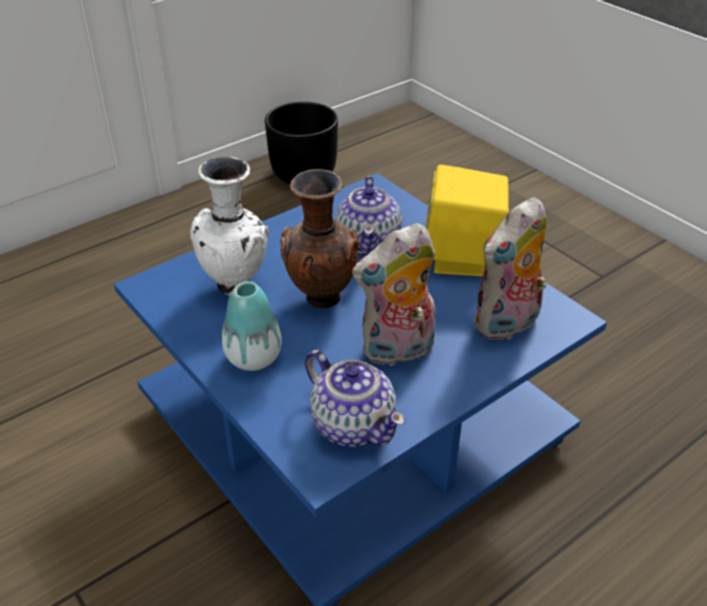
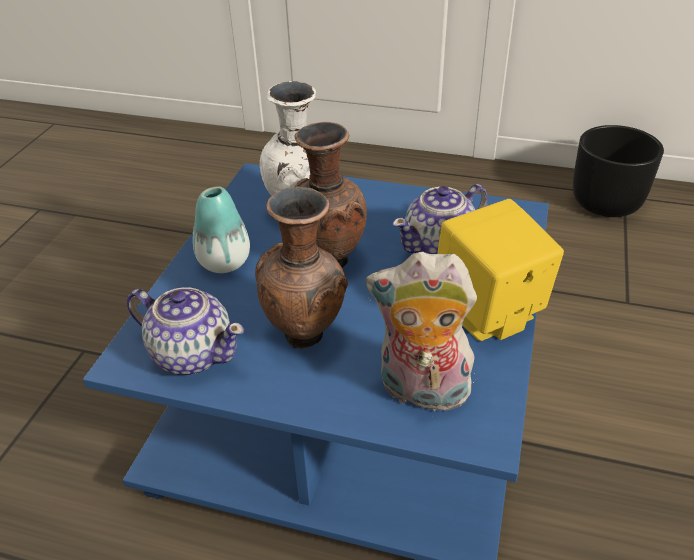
camera: 55 degrees right, 0 degrees up
teapot [305,350,405,447] -> teapot turned 75 degrees counterclockwise [127,287,244,375]
plush toy [352,223,436,366] -> brown vase [255,187,348,349]

